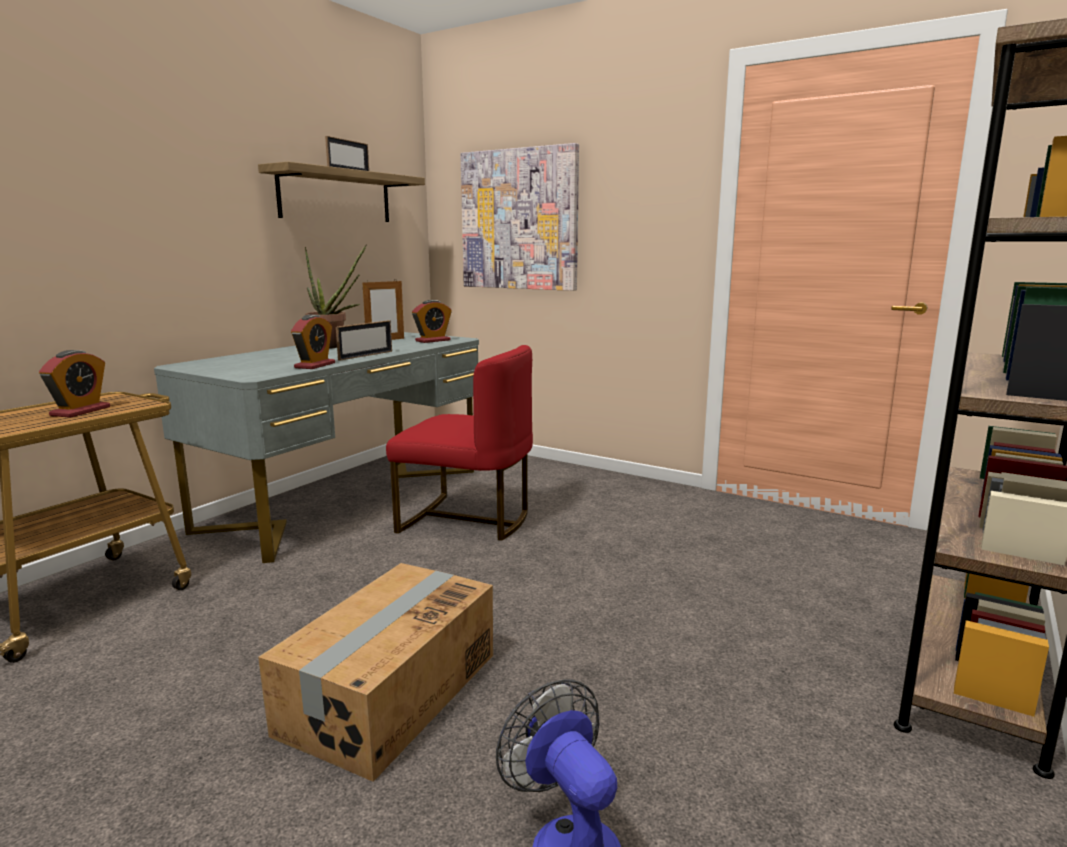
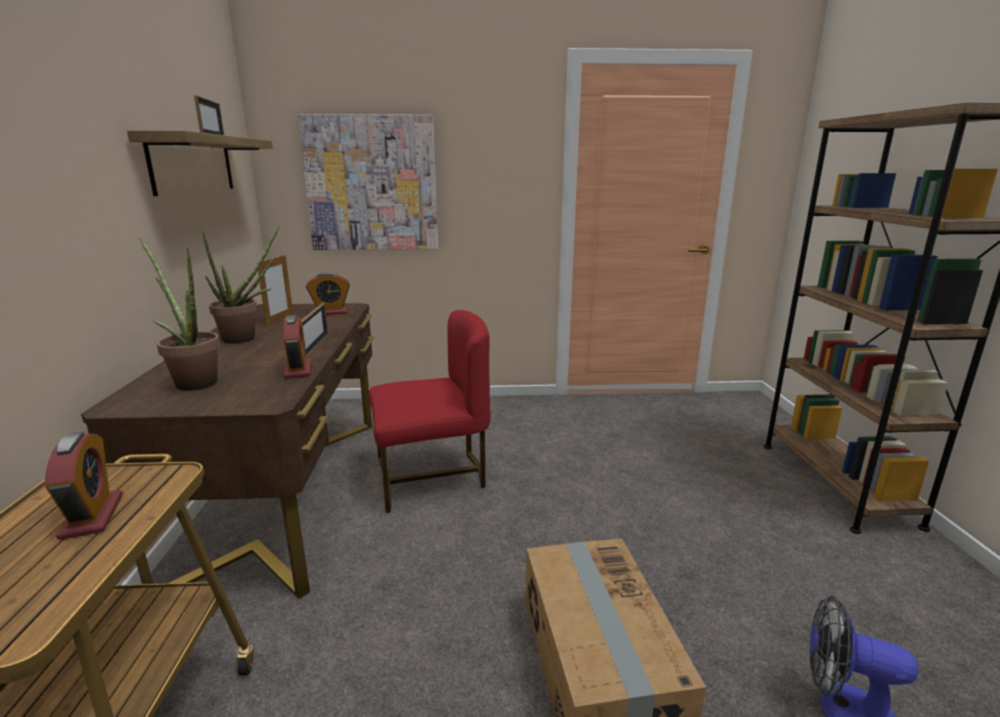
camera: 35 degrees left, 5 degrees up
grey desk [154,332,479,563] -> brown desk [81,303,374,601]
alarm clock [412,300,452,343] -> alarm clock turned 60 degrees clockwise [306,272,350,315]
none -> potted plant [139,238,220,391]

